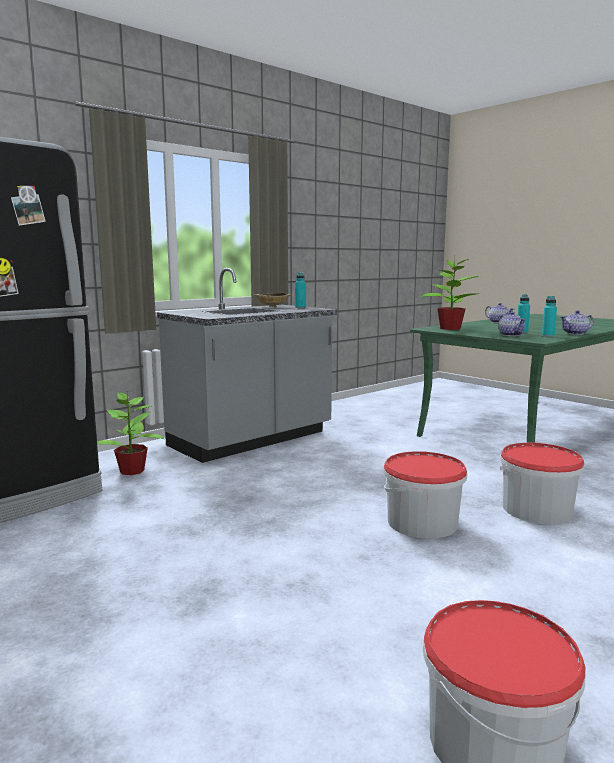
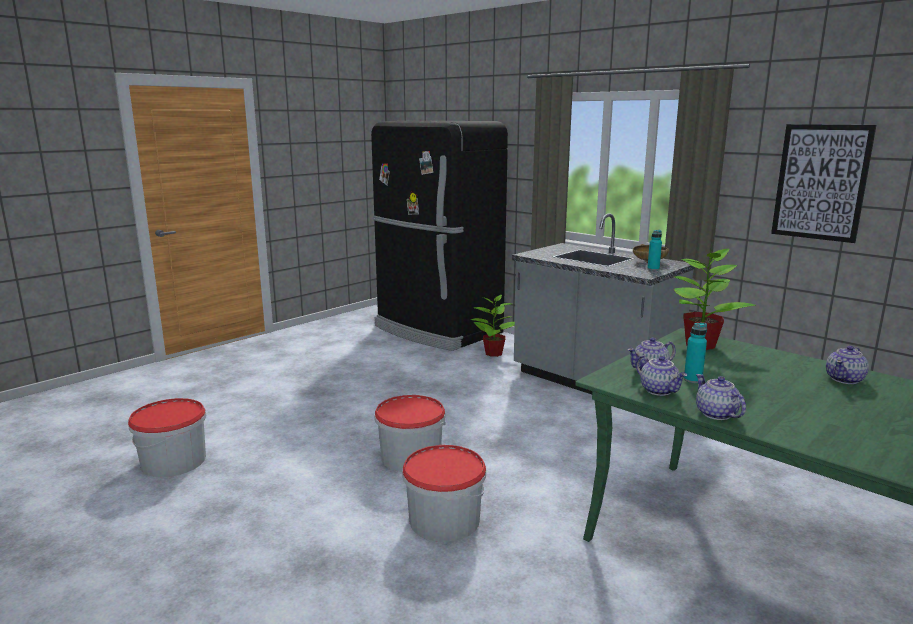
camera: 85 degrees right, 5 degrees up
turquoise bottle [542,296,557,337] -> teapot [636,355,687,396]
none -> picture [771,124,876,243]

